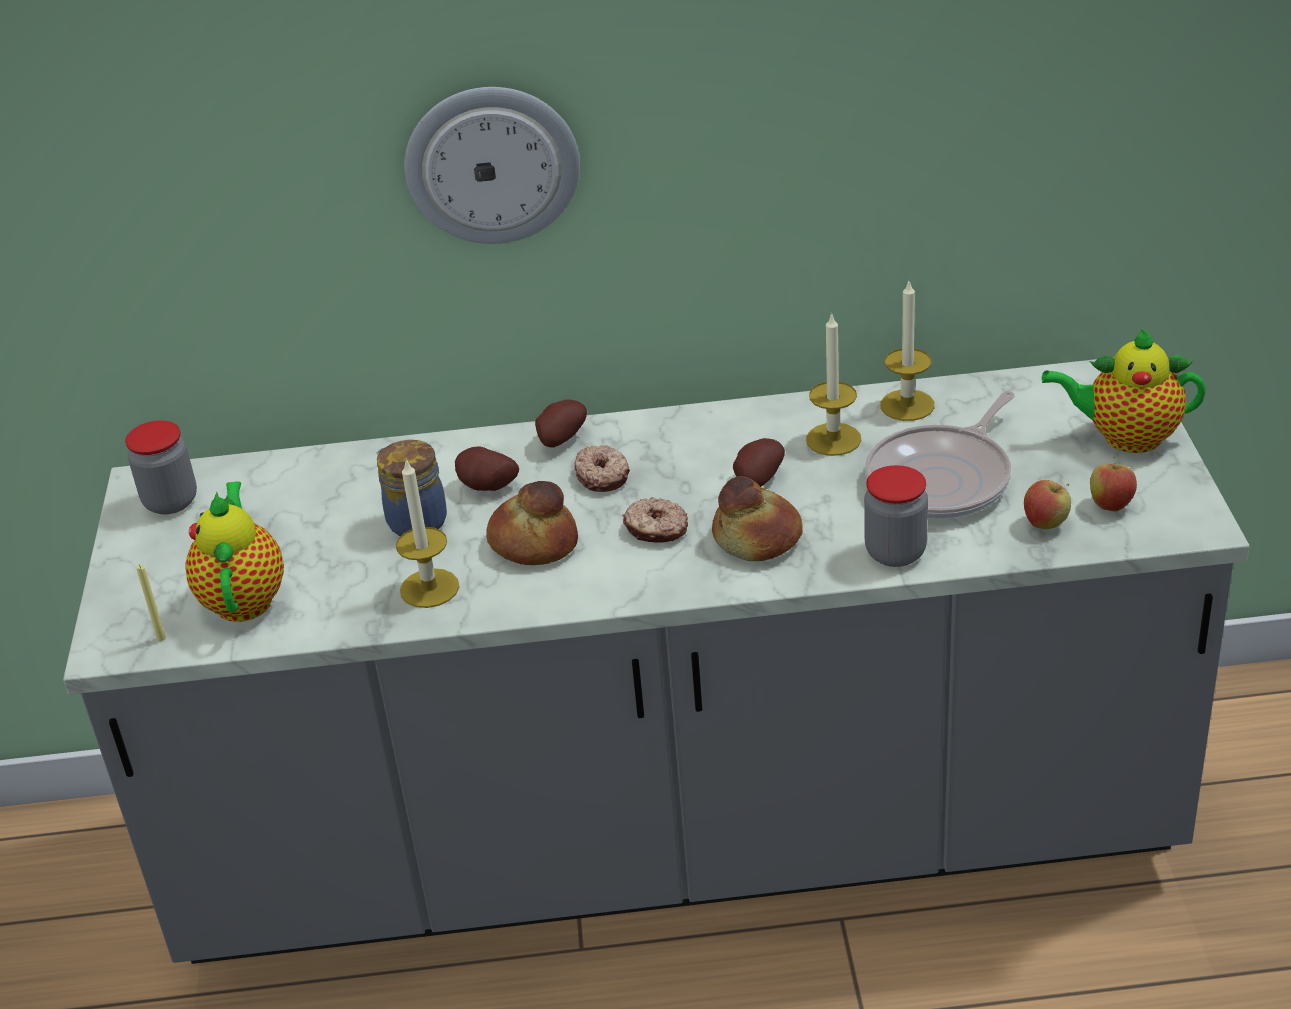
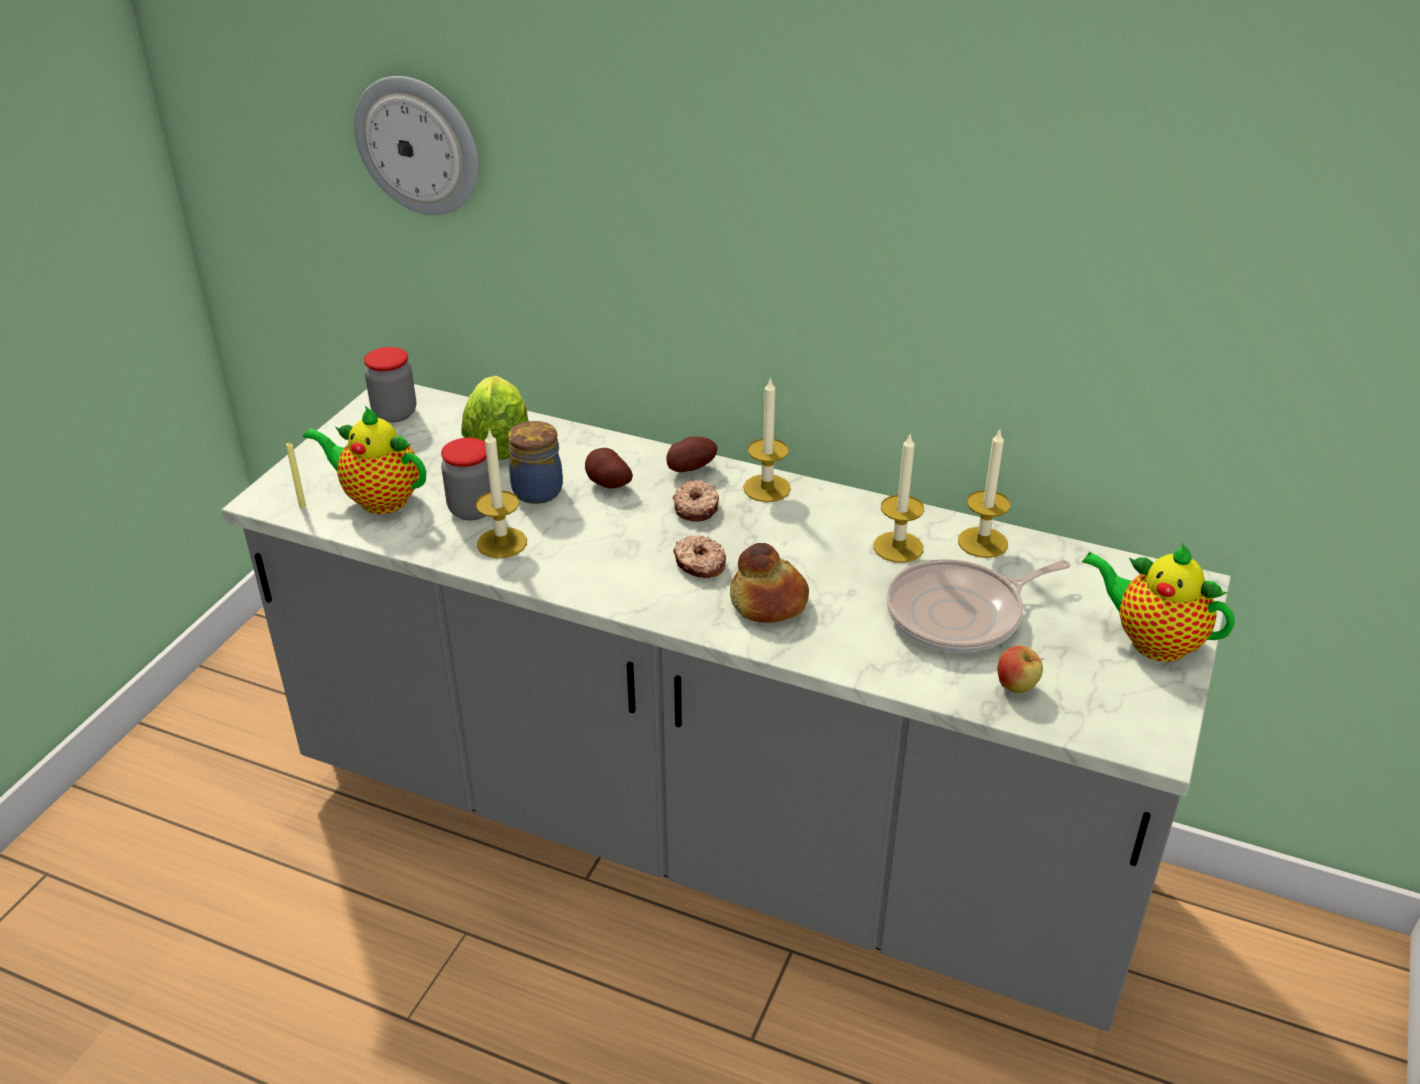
camera: 25 degrees right, 0 degrees up
teapot [186,481,284,622] -> teapot turned 90 degrees counterclockwise [303,406,426,514]
wall clock [404,87,580,244] -> wall clock moved to [354,76,479,215]
bread [486,481,578,565] -> none
potato [733,438,785,487] -> none
jar [864,465,928,567] -> jar moved to [441,438,491,520]
apple [1090,456,1137,512] -> none
none -> lettuce [461,376,529,460]
none -> candle [743,377,791,502]

